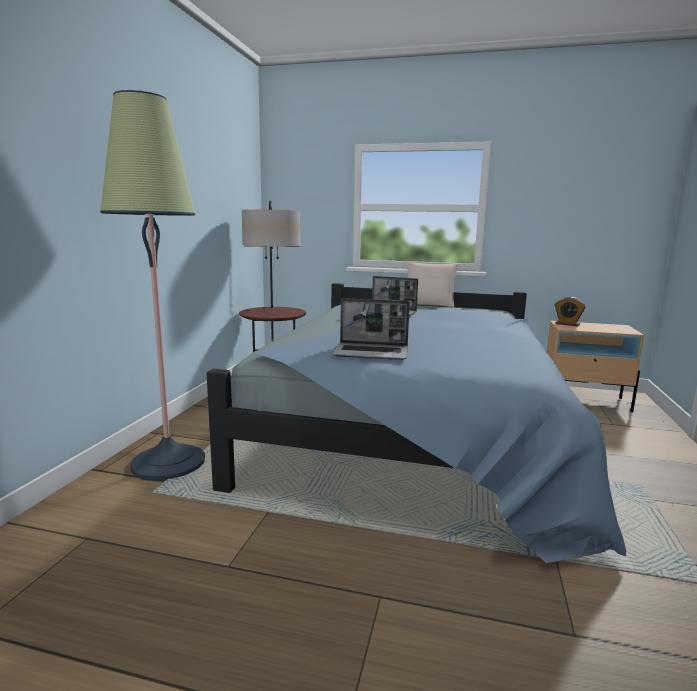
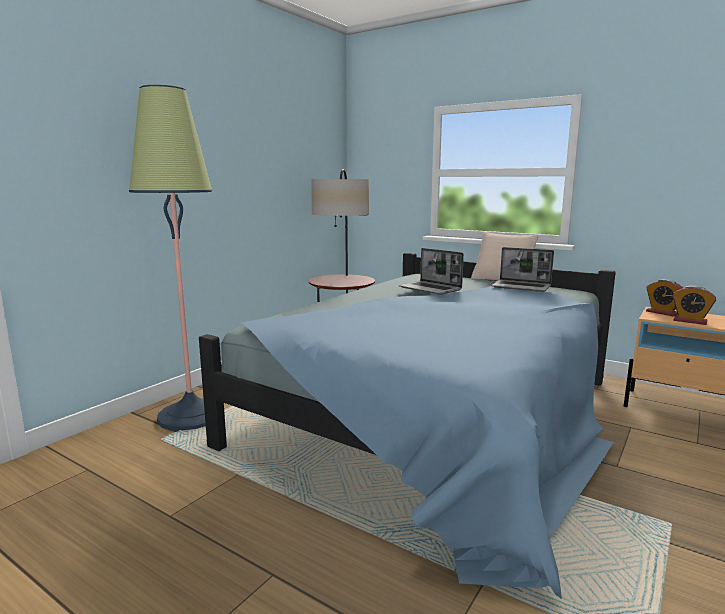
camera: 20 degrees right, 0 degrees up
laptop [332,298,410,360] -> laptop moved to [492,247,554,292]
none -> alarm clock [672,286,716,325]

